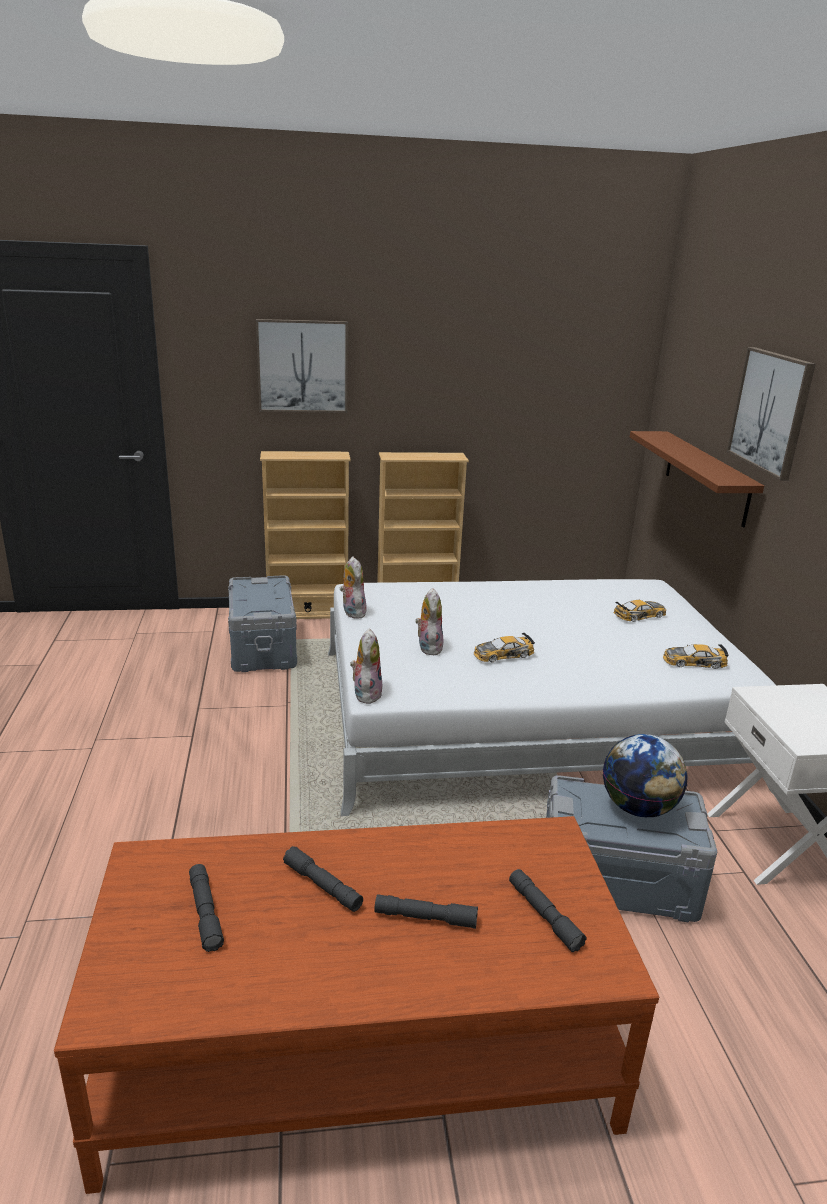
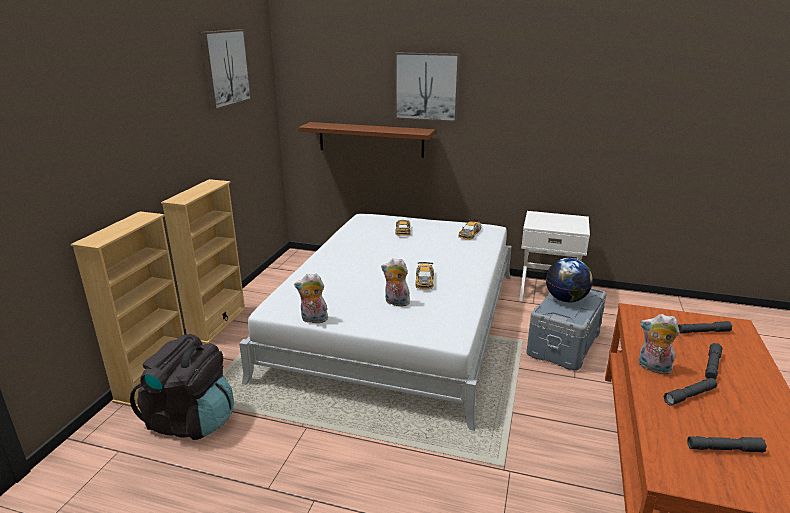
camera: 65 degrees left, 0 degrees up
grey storage box [228,575,297,672] -> black backpack [130,334,234,440]
picture [256,319,348,413] -> picture moved to [201,29,252,110]
plush toy [350,628,382,704] -> plush toy moved to [639,314,680,375]

